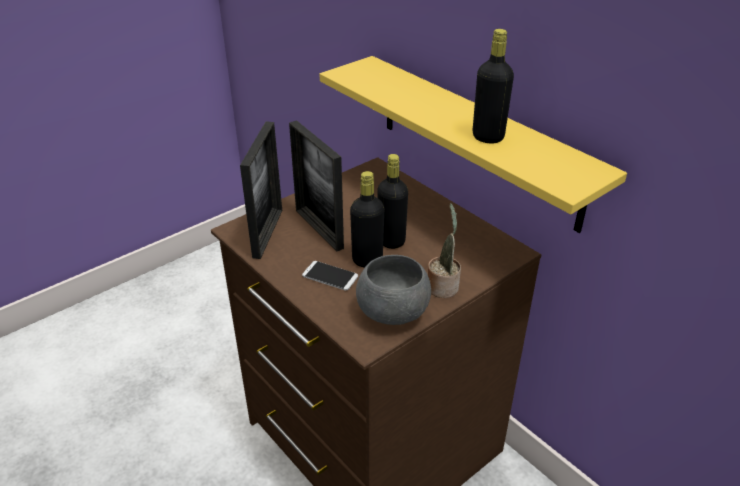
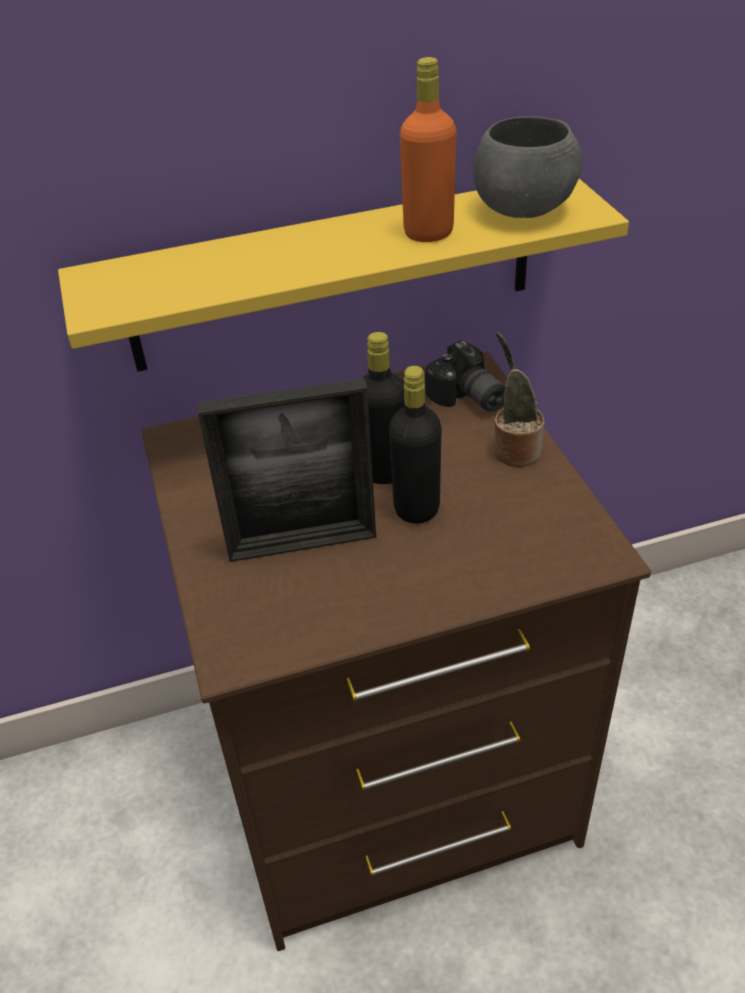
camera: 65 degrees left, 5 degrees up
picture frame [240,122,282,259] -> none
phone [302,261,358,290] -> none
grey bowl [356,255,431,325] -> grey bowl moved to [473,116,582,218]
black bottle [473,29,514,143] -> orange bottle [400,57,456,242]
none -> camera [425,340,505,412]

